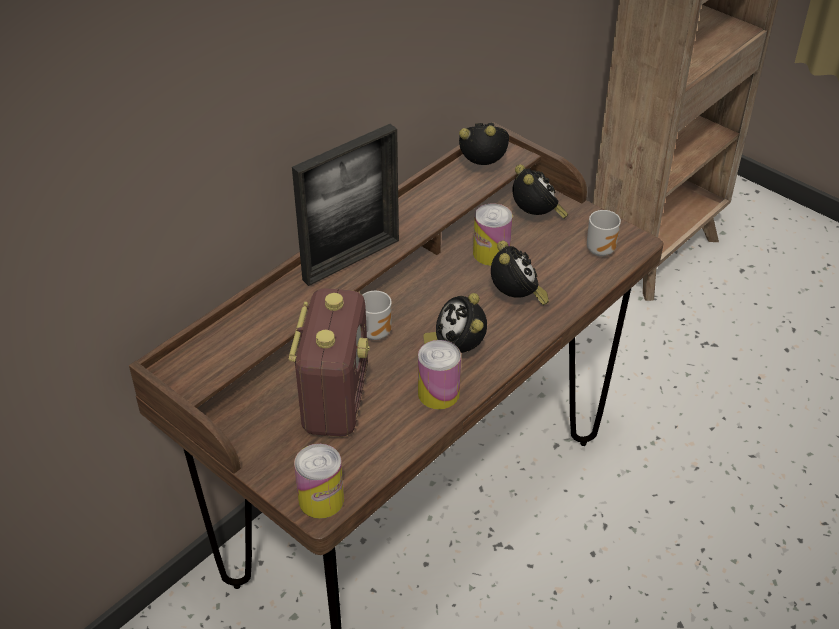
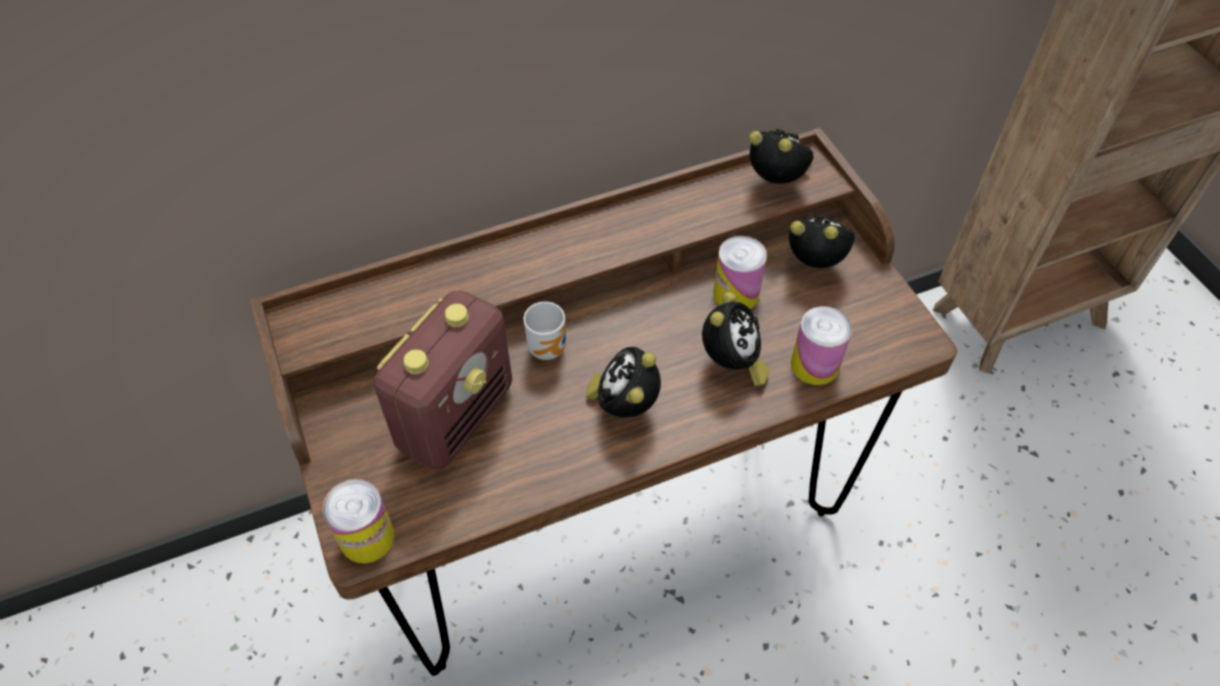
camera: 25 degrees right, 10 degrees up
picture frame [292,124,399,286] -> none
can [418,340,461,410] -> can moved to [791,306,852,385]
alarm clock [513,164,568,219] -> alarm clock turned 75 degrees counterclockwise [789,214,855,268]
mug [587,210,621,257] -> none

